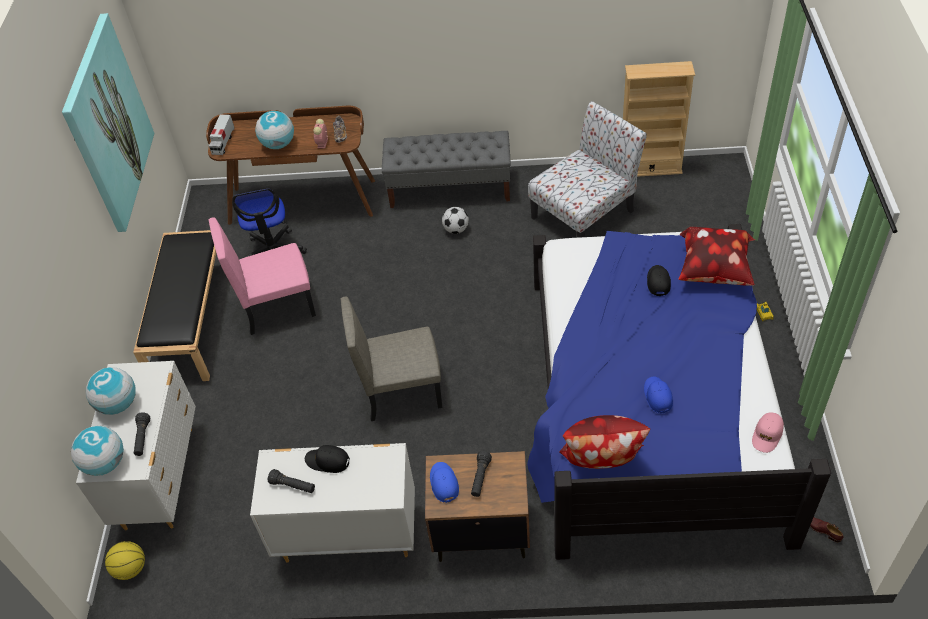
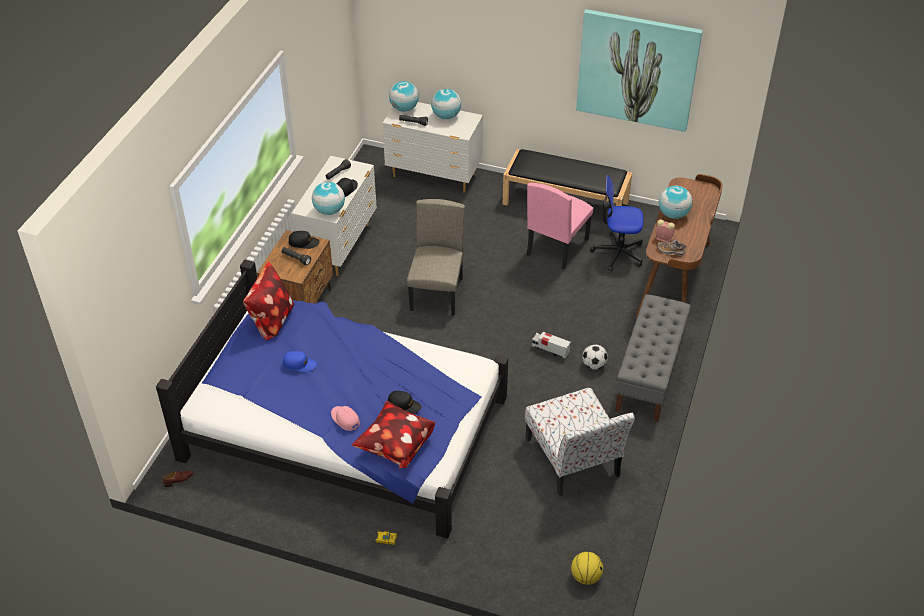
camera: 105 degrees right, 5 degrees down
basketball [105,541,145,580] -> basketball moved to [571,552,603,585]
toy truck [209,115,234,155] -> toy truck moved to [532,332,571,359]
pink chair [209,217,316,335] -> pink chair turned 150 degrees counterclockwise [527,183,594,270]
blue cap [430,462,459,503] -> black cap [289,231,319,249]
beige bookcase [623,61,695,177] -> none
pink cap [752,412,784,453] -> pink cap moved to [331,406,360,431]
none -> globe [312,182,345,215]

